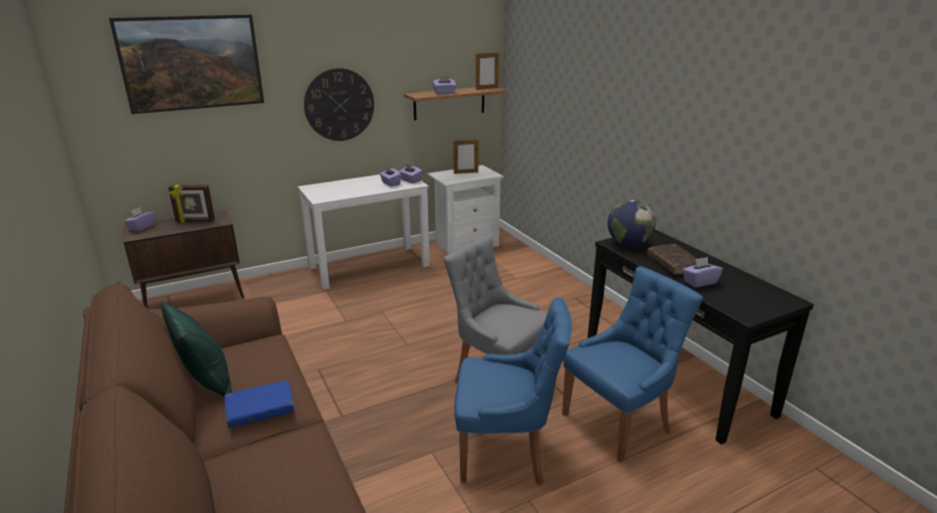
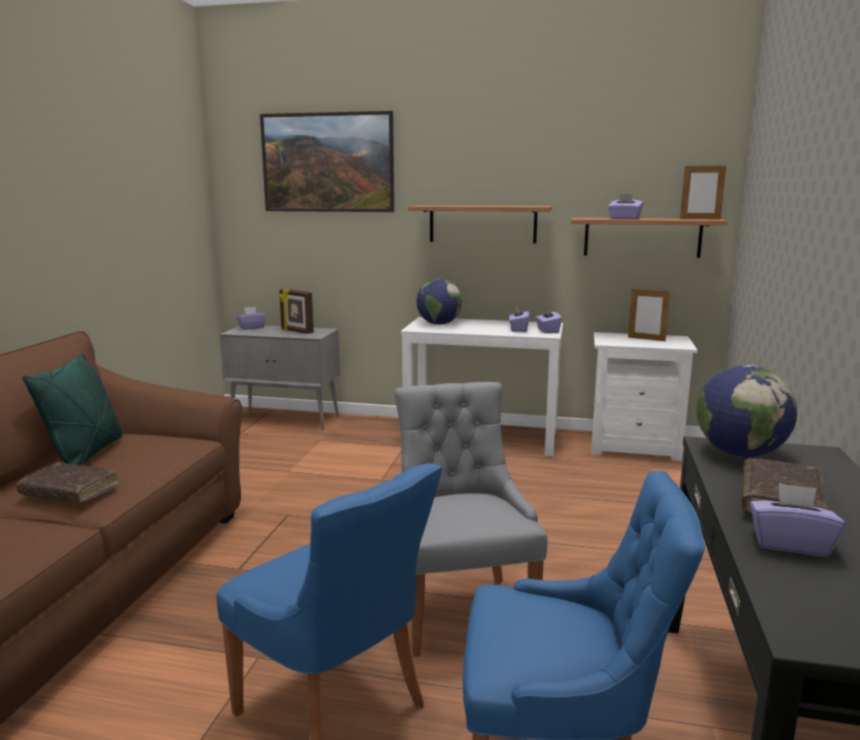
camera: 40 degrees right, 10 degrees down
brown cabinet [123,210,244,309] -> grey cabinet [219,326,340,430]
blue book [224,380,294,428] -> brown book [16,462,119,503]
wall clock [304,68,374,141] -> shelf [408,205,552,244]
none -> globe [417,278,462,325]

